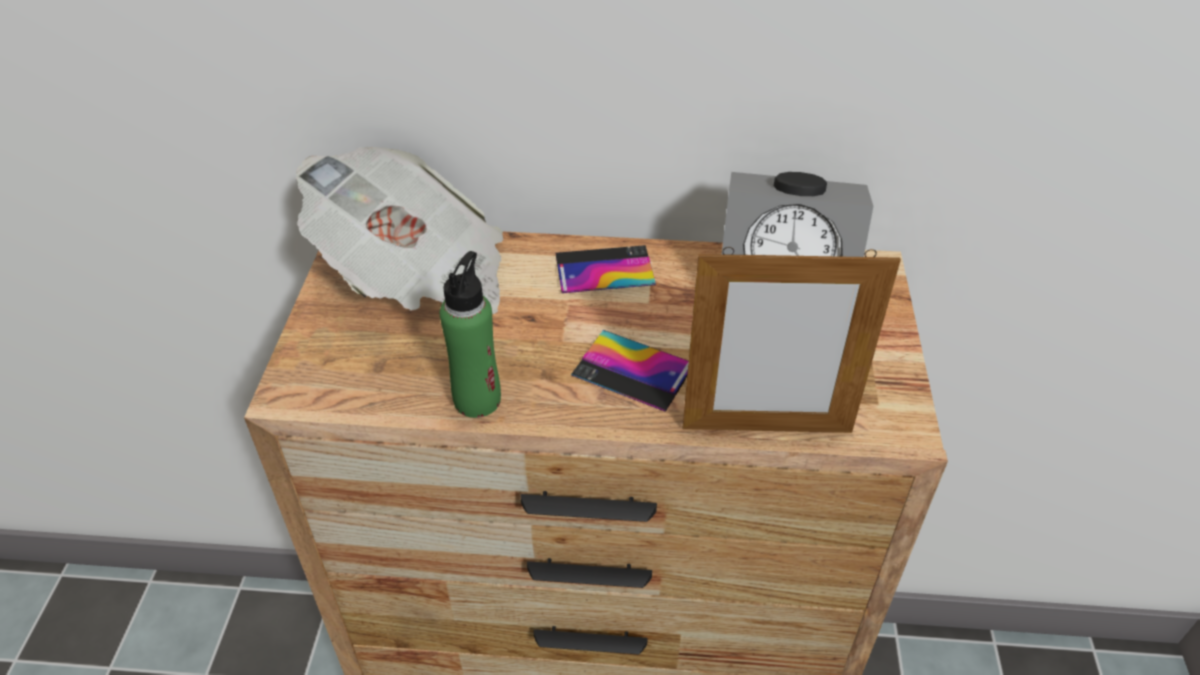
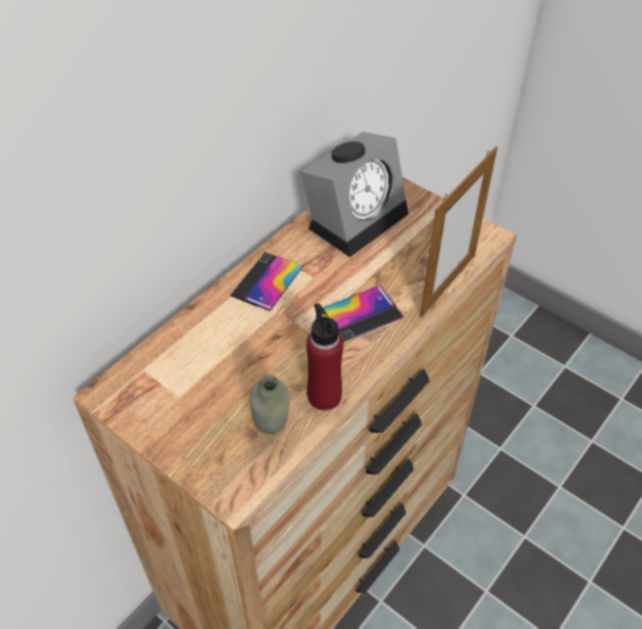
camera: 55 degrees left, 5 degrees up
newspaper [296,147,504,315] -> none
green bottle [440,251,501,418] -> red bottle [306,303,343,410]
none -> grey bottle [250,375,290,434]

